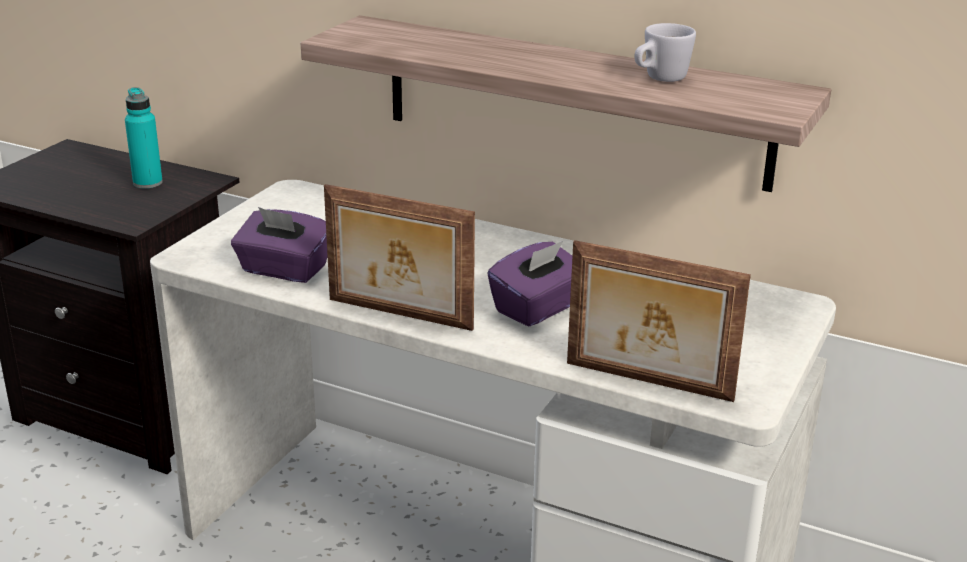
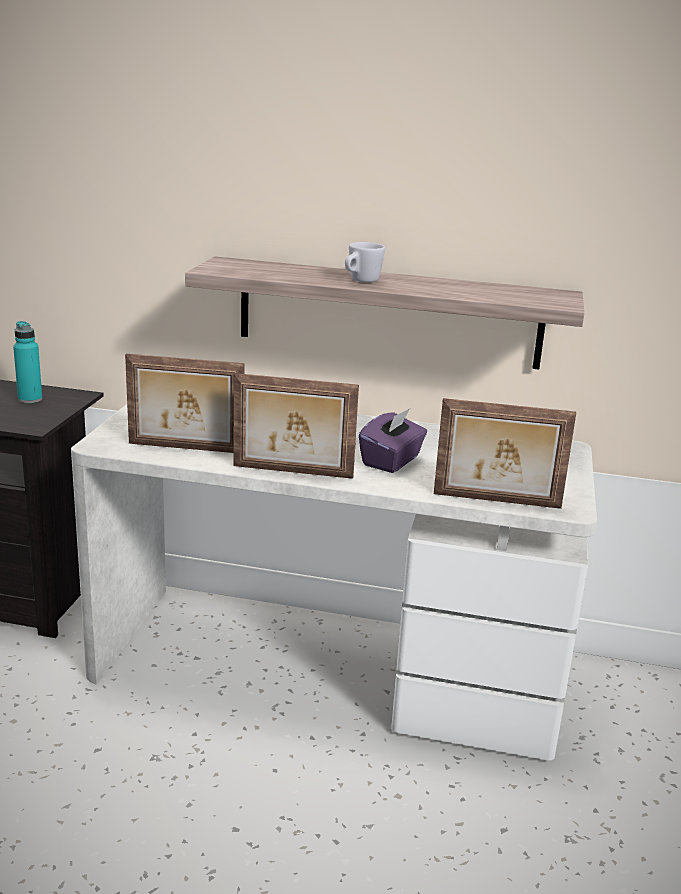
camera: 15 degrees left, 5 degrees down
purple tissue box [231,207,328,283] -> picture frame [125,354,245,453]
white mug [634,23,696,82] -> white mug moved to [345,242,385,282]

